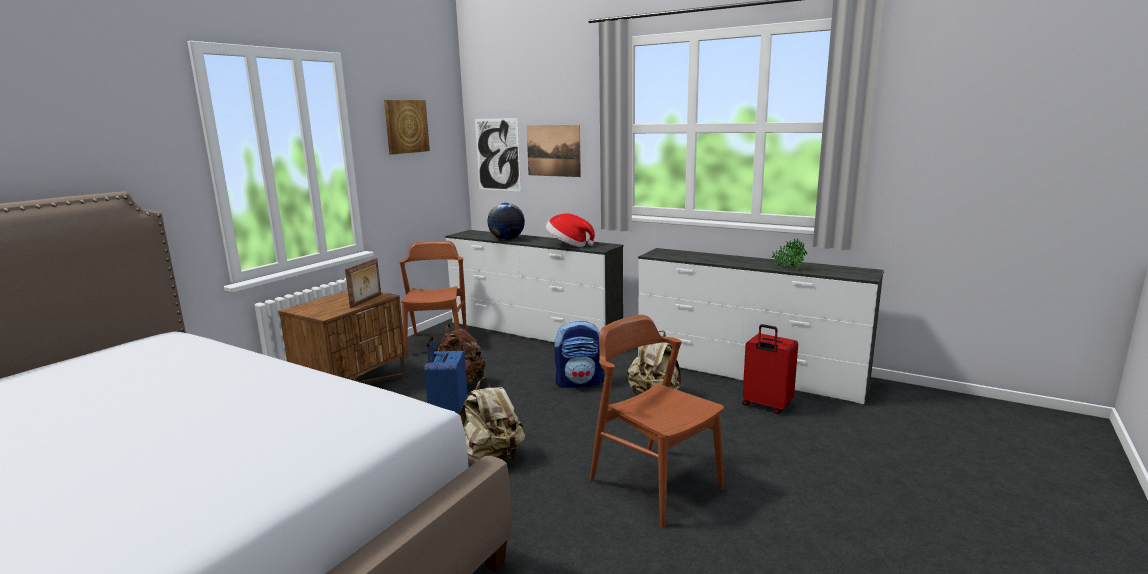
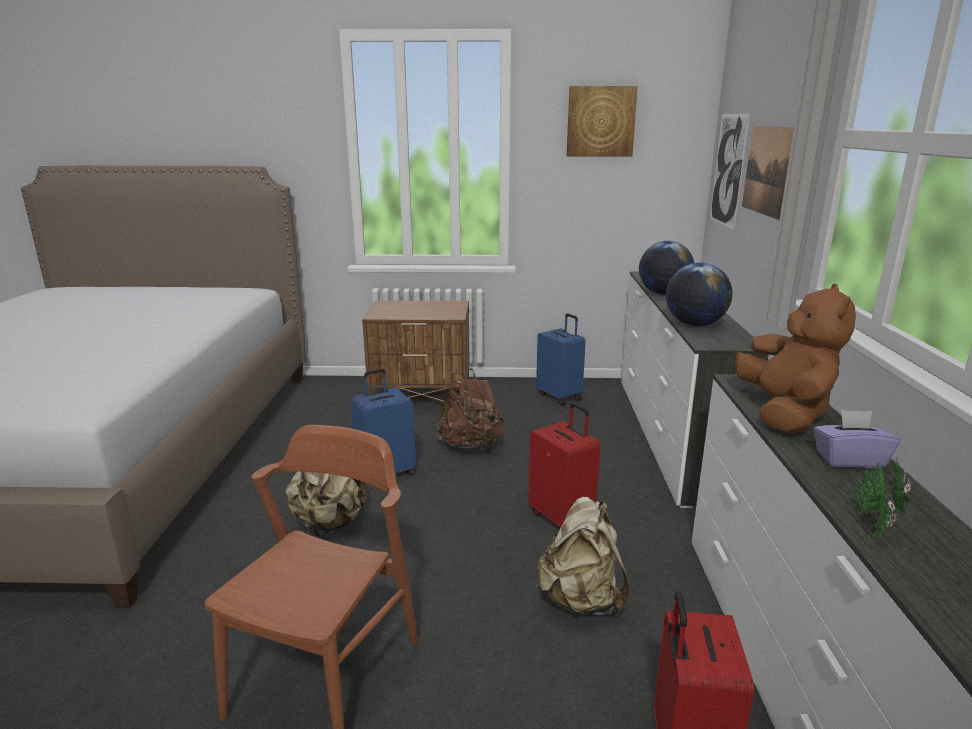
camera: 60 degrees right, 5 degrees up
picture frame [345,258,381,308] -> none
brown chair [400,241,467,357] -> blue suitcase [536,314,586,406]
hat [546,213,595,247] -> globe [666,262,732,326]
backpack [554,320,604,388] -> red suitcase [528,403,600,528]
none -> brown plush toy [735,284,856,434]
none -> purple tissue box [813,410,900,468]

